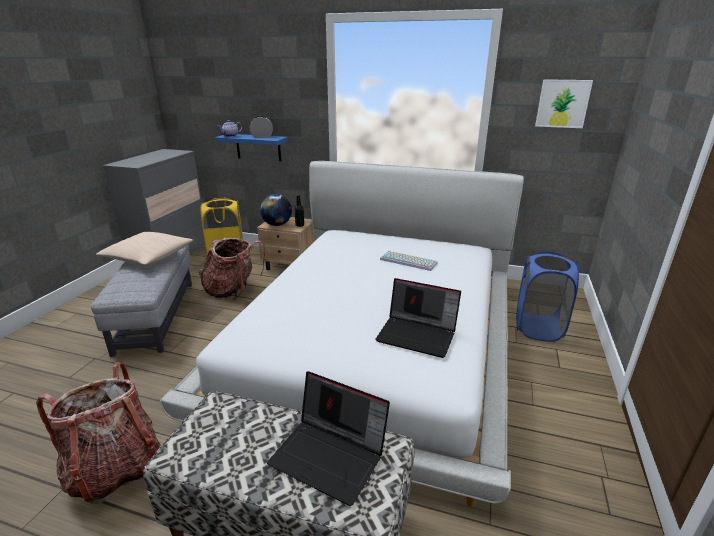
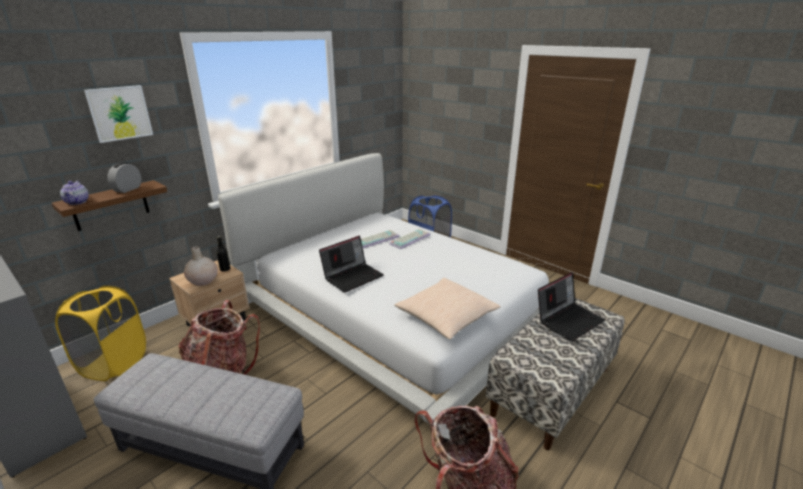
camera: 65 degrees left, 0 degrees up
beige pillow [96,232,193,265] -> beige pillow moved to [394,278,501,340]
blue shelf [215,134,288,161] -> brown shelf [52,180,167,231]
globe [260,194,292,226] -> beige vase [184,246,218,286]
laptop [375,278,461,358] -> laptop moved to [319,236,384,293]
picture [535,79,593,128] -> picture moved to [84,85,153,143]
none -> keyboard [389,229,430,249]

